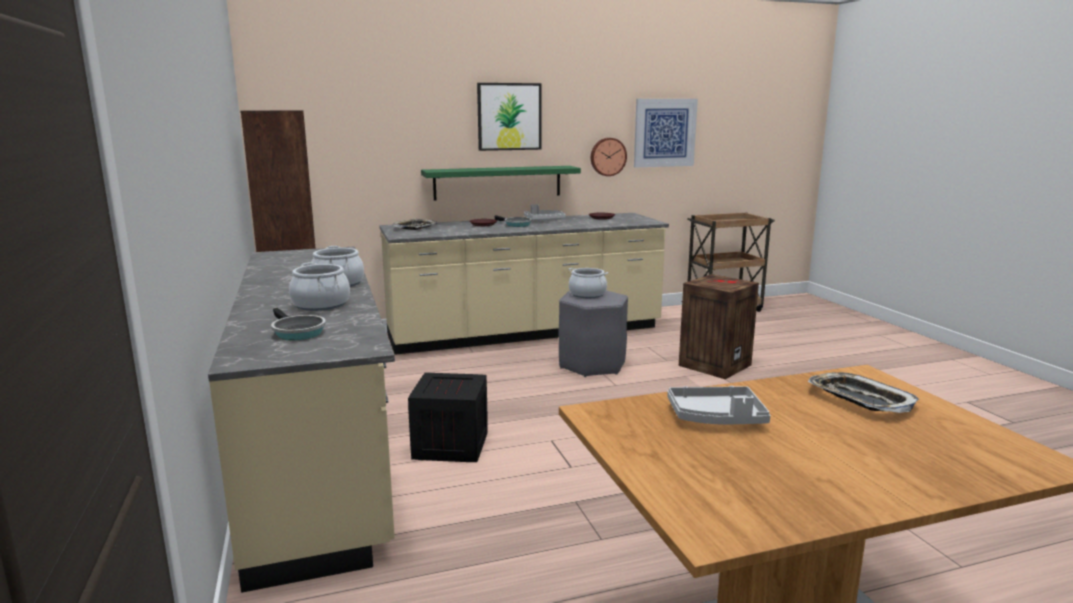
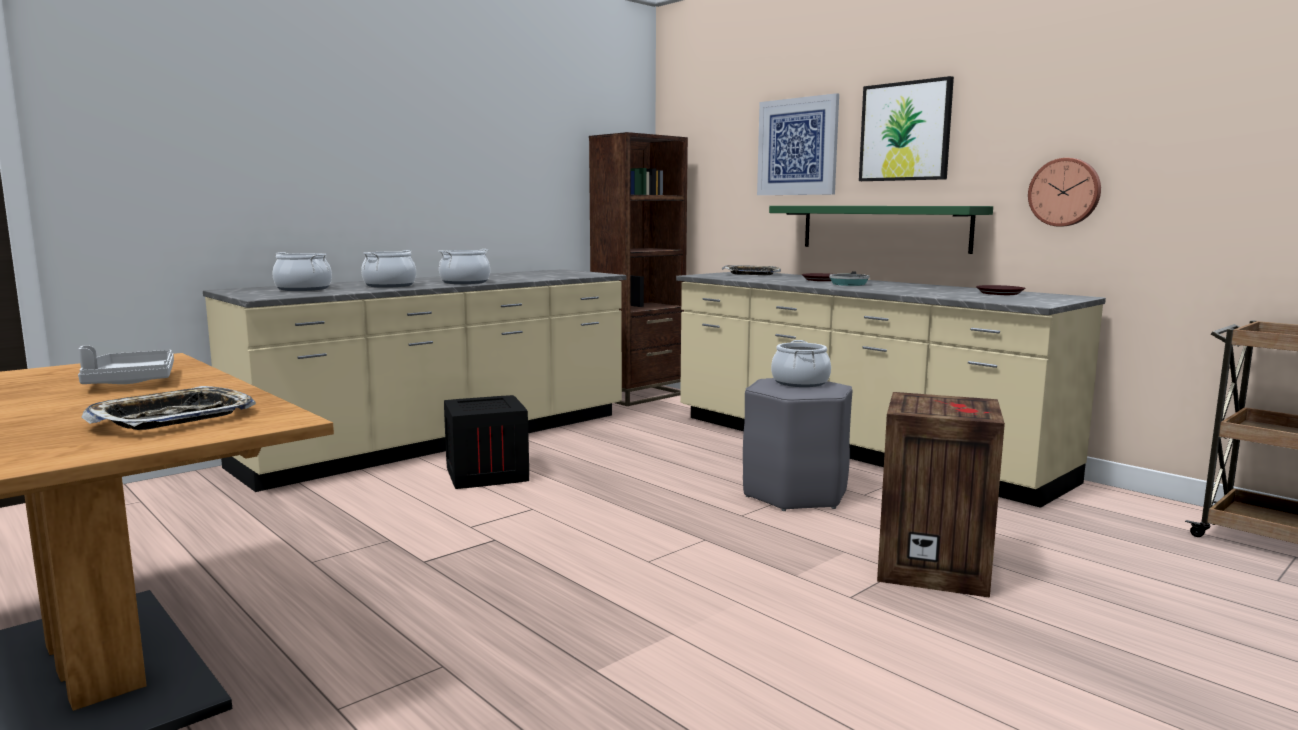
camera: 65 degrees right, 5 degrees down
frying pan [271,308,326,340] -> cooking pot [273,252,332,291]
grey tray [524,204,566,221] -> none
picture [634,99,698,167] -> picture moved to [757,93,839,195]

